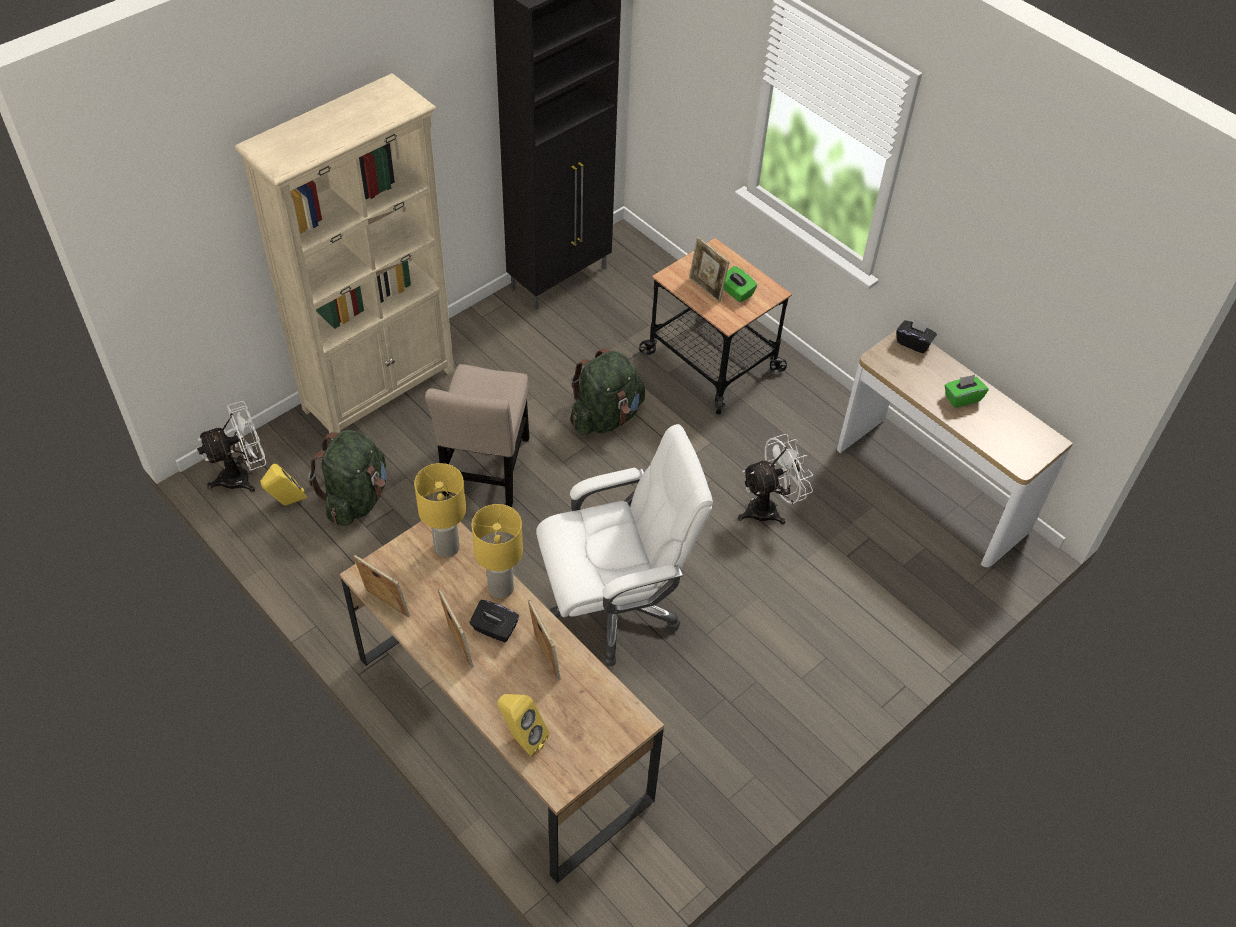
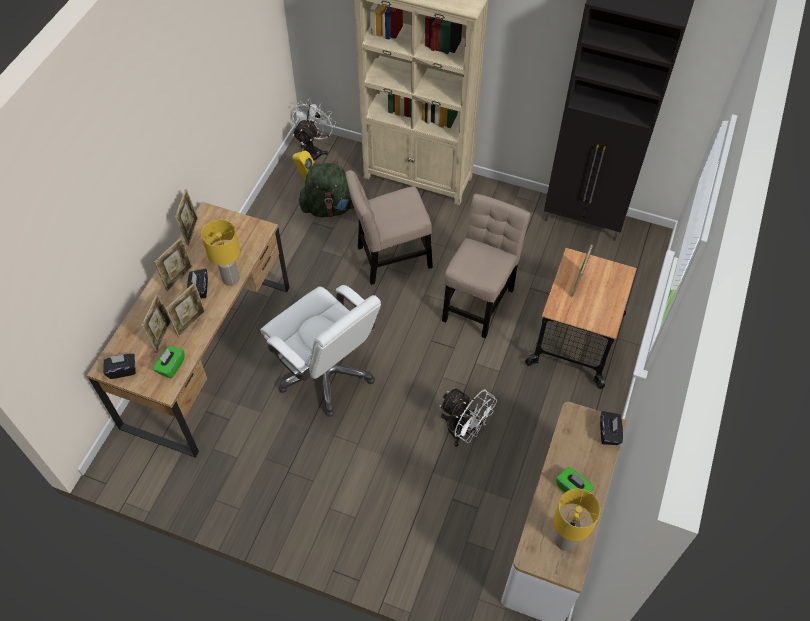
camera: 65 degrees right, 5 degrees up
white fan [197,401,266,492] -> white fan turned 105 degrees counterclockwise [292,98,336,161]
yellow table lamp [414,463,466,557] -> yellow table lamp moved to [553,489,600,551]
yellow speaker [497,694,549,757] -> none
green backpack [570,348,645,435] -> beige chair [442,194,530,338]
green tissue box [724,266,757,302] -> green tissue box moved to [153,346,185,378]
none -> black tissue box [103,354,136,379]
none -> picture frame [141,294,171,353]

